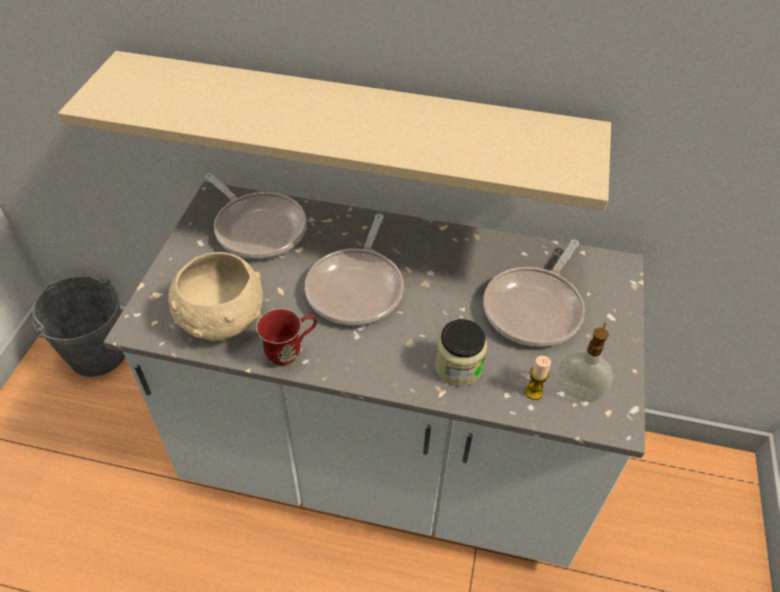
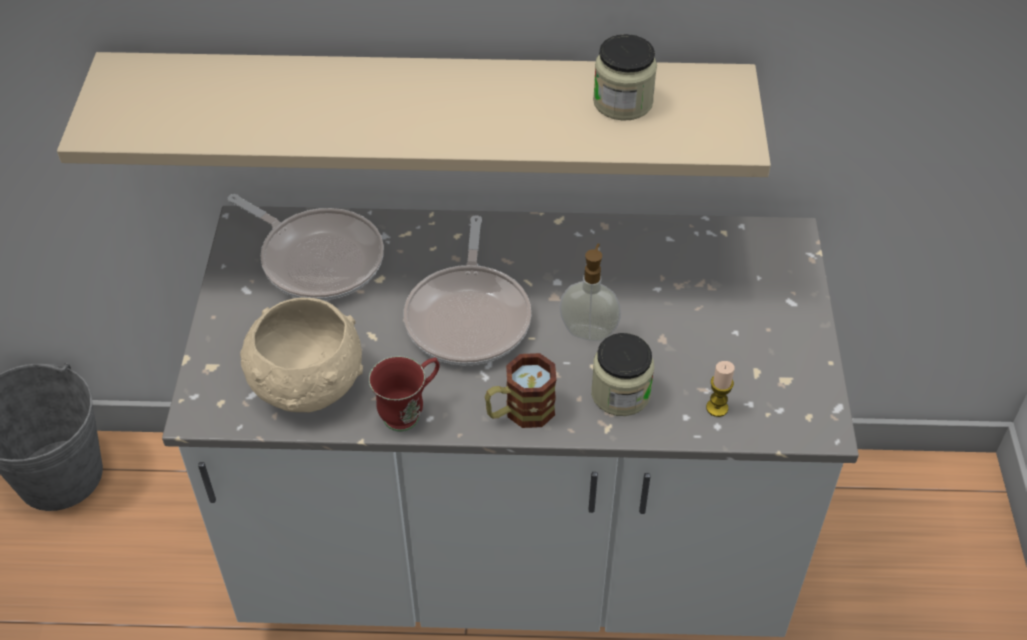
camera: 10 degrees left, 0 degrees up
frying pan [483,239,585,347] -> none
soap dispenser [557,322,613,402] -> soap dispenser moved to [559,244,621,341]
none -> mug [485,353,557,428]
none -> jar [593,34,657,121]

